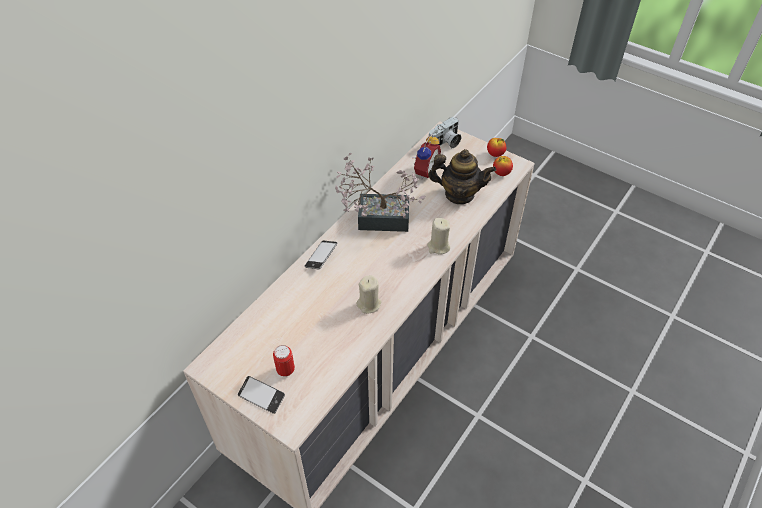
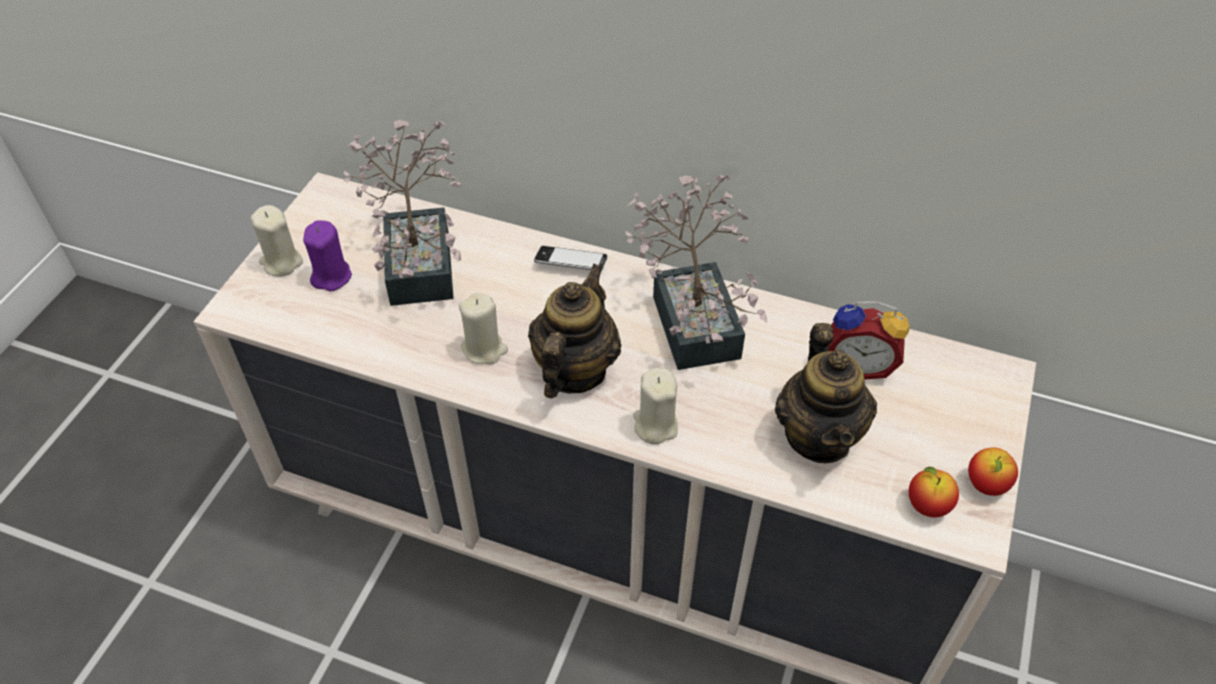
camera: 75 degrees right, 0 degrees up
phone [238,376,285,414] -> beige candle [250,205,303,277]
can [273,345,295,377] -> purple candle [303,220,352,291]
camera [429,117,461,148] -> none
none -> potted plant [344,120,461,306]
none -> teapot [528,264,622,398]

